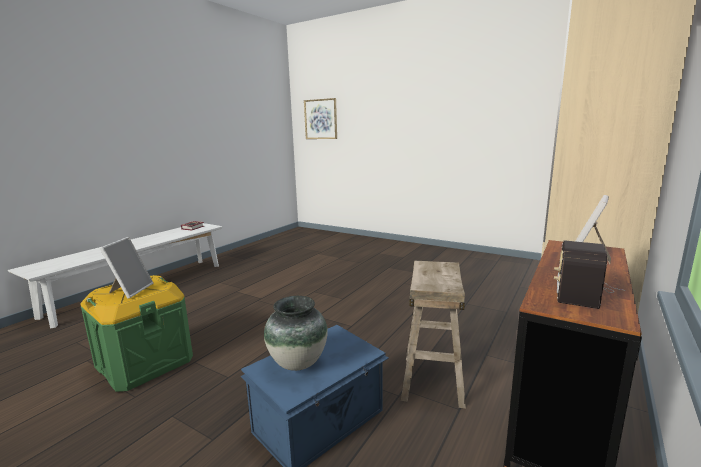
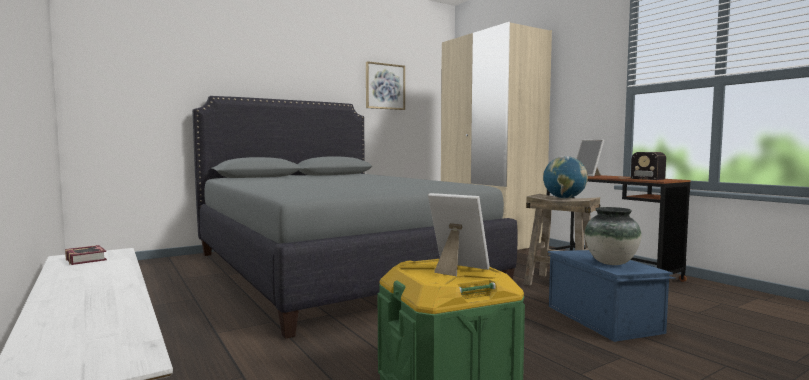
camera: 65 degrees left, 10 degrees down
picture [304,98,337,139] -> picture moved to [366,61,405,110]
none -> grey bed [192,96,517,339]
none -> globe [543,156,588,199]

